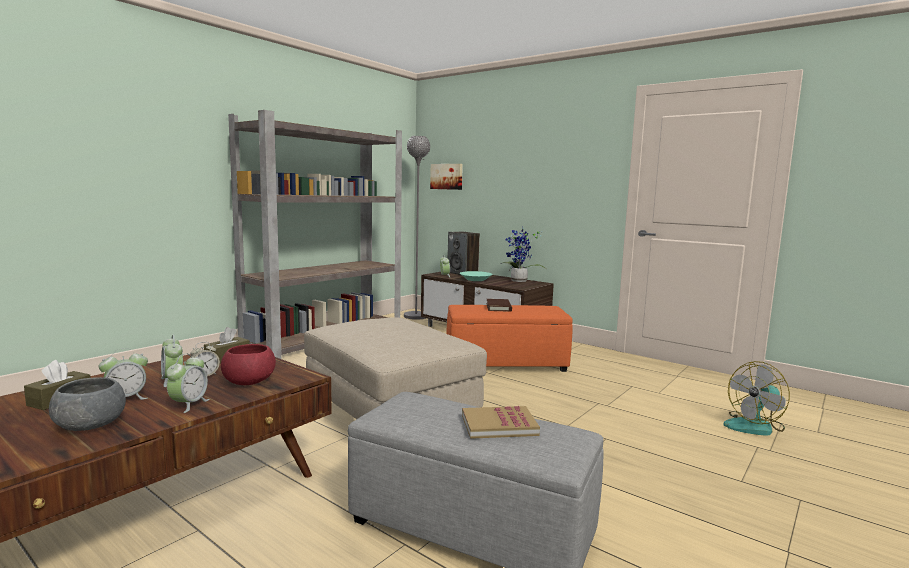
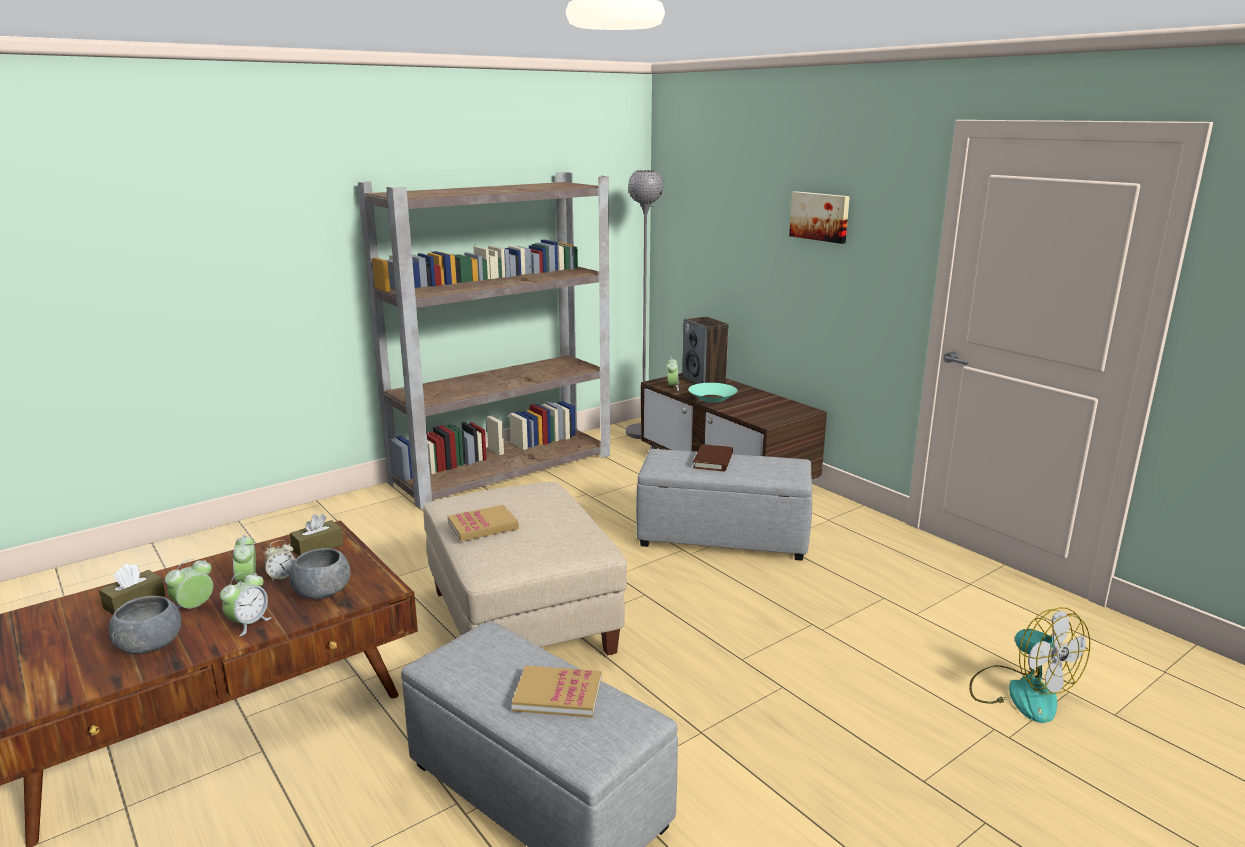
camera: 15 degrees right, 10 degrees up
alarm clock [99,348,148,400] -> alarm clock turned 150 degrees clockwise [165,559,213,609]
red bowl [221,344,276,385] -> grey bowl [289,548,351,599]
picture [430,164,463,190] -> picture moved to [789,191,850,244]
orange ottoman [446,305,573,372] -> grey ottoman [636,449,812,561]
potted plant [501,227,546,282] -> none
fan [723,361,790,436] -> fan turned 105 degrees counterclockwise [969,607,1090,723]
none -> book [448,505,519,541]

